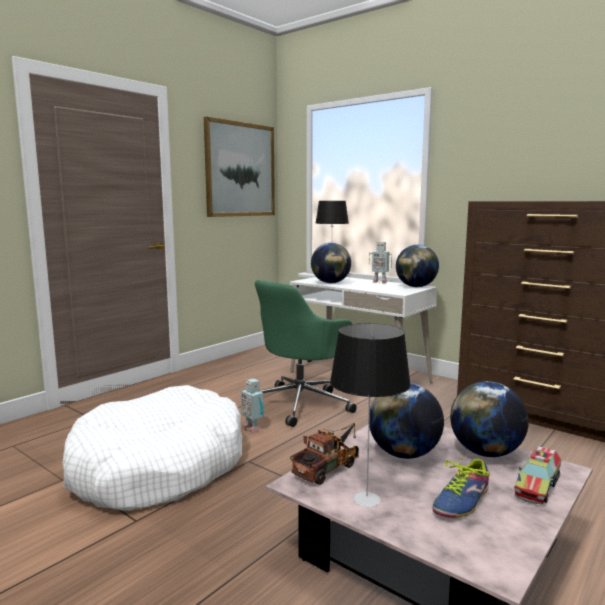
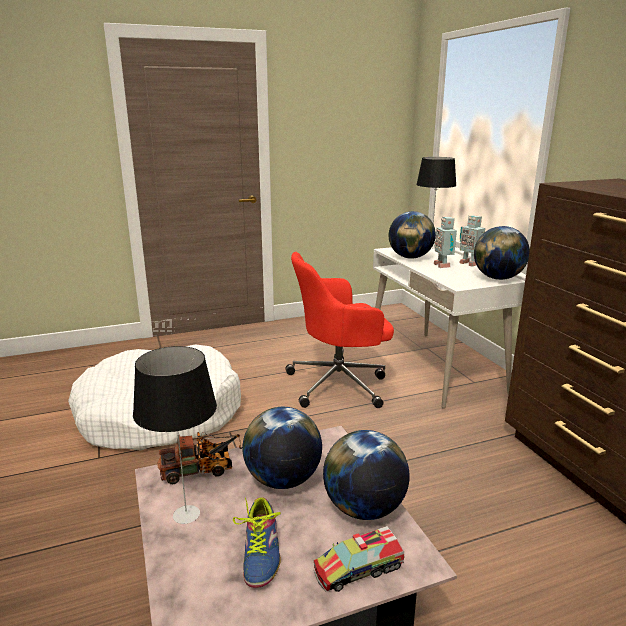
camera: 30 degrees right, 10 degrees up
picture [204,117,275,217] -> none
toy robot [241,378,264,433] -> toy robot moved to [434,217,457,268]
green office chair [255,280,357,427] -> red office chair [285,252,394,408]
shoe [432,452,490,518] -> shoe turned 75 degrees counterclockwise [233,497,281,588]

